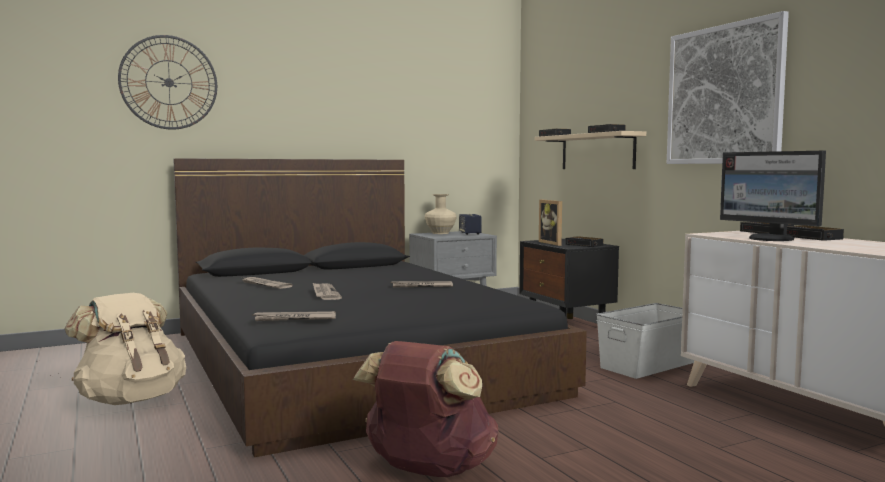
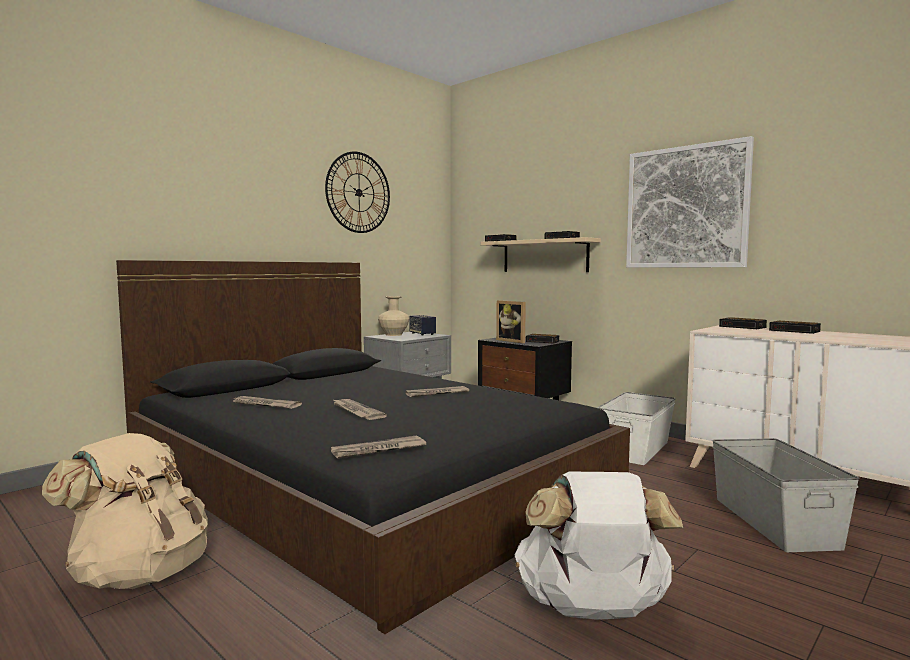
camera: 20 degrees left, 0 degrees up
wall clock [118,35,217,130] -> wall clock moved to [325,152,390,233]
brown backpack [353,341,498,477] -> white backpack [515,472,683,620]
monitor [720,151,826,241] -> none
none -> grey storage box [712,438,860,552]

